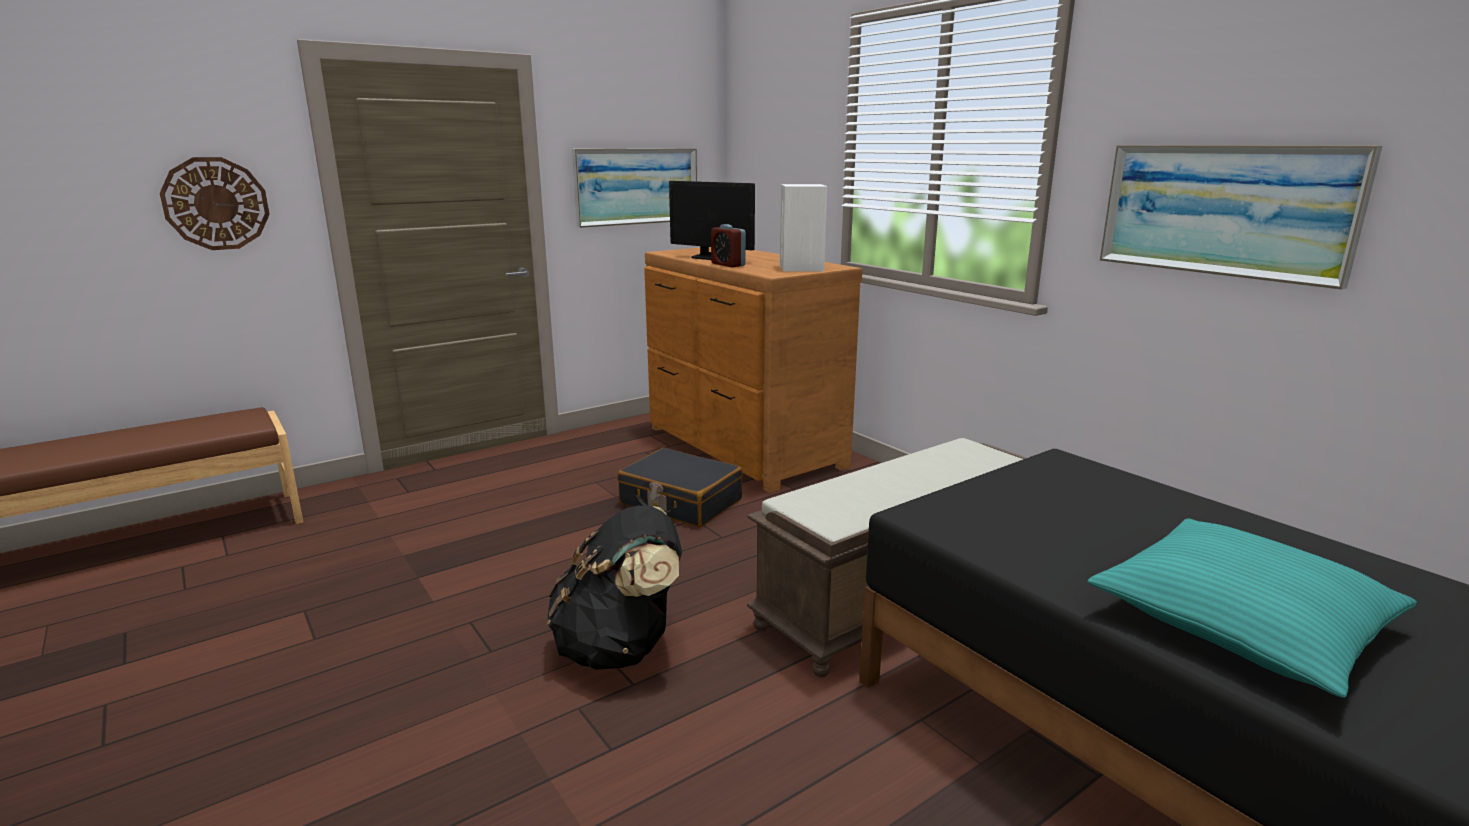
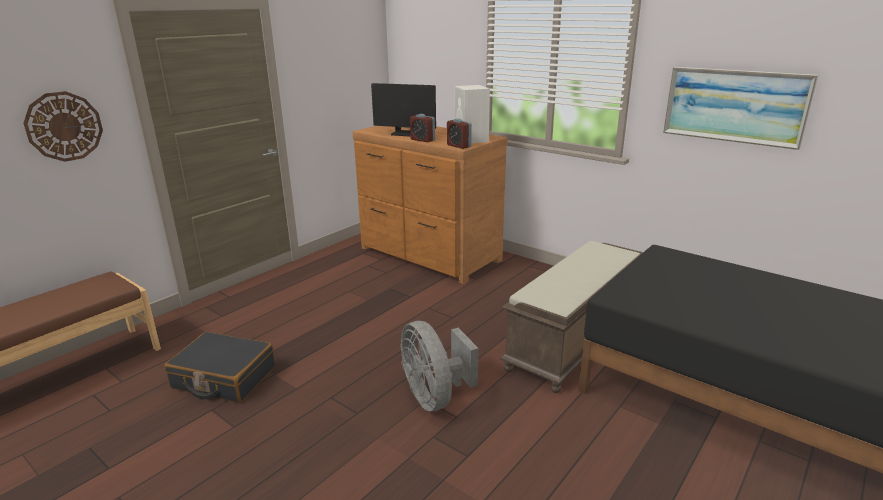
camera: 15 degrees left, 5 degrees up
black backpack [547,505,682,670] -> grey fan [401,321,479,411]
picture [572,148,697,228] -> none
black suitcase [617,448,743,528] -> black suitcase moved to [164,332,275,403]
turquoise pillow [1087,518,1417,698] -> none
none -> alarm clock [447,119,472,149]

